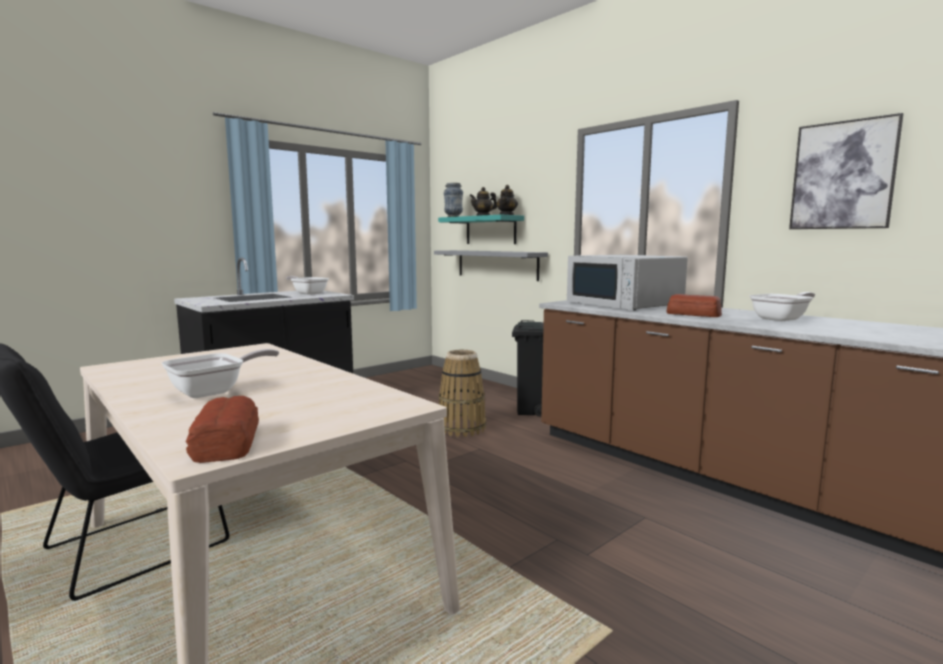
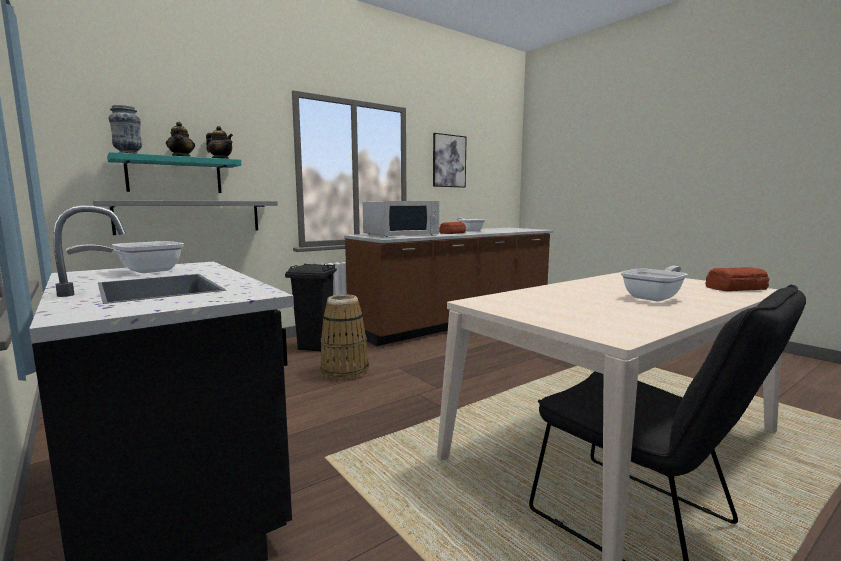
camera: 85 degrees left, 0 degrees up
frying pan [162,349,279,398] -> frying pan turned 90 degrees clockwise [621,266,688,301]

